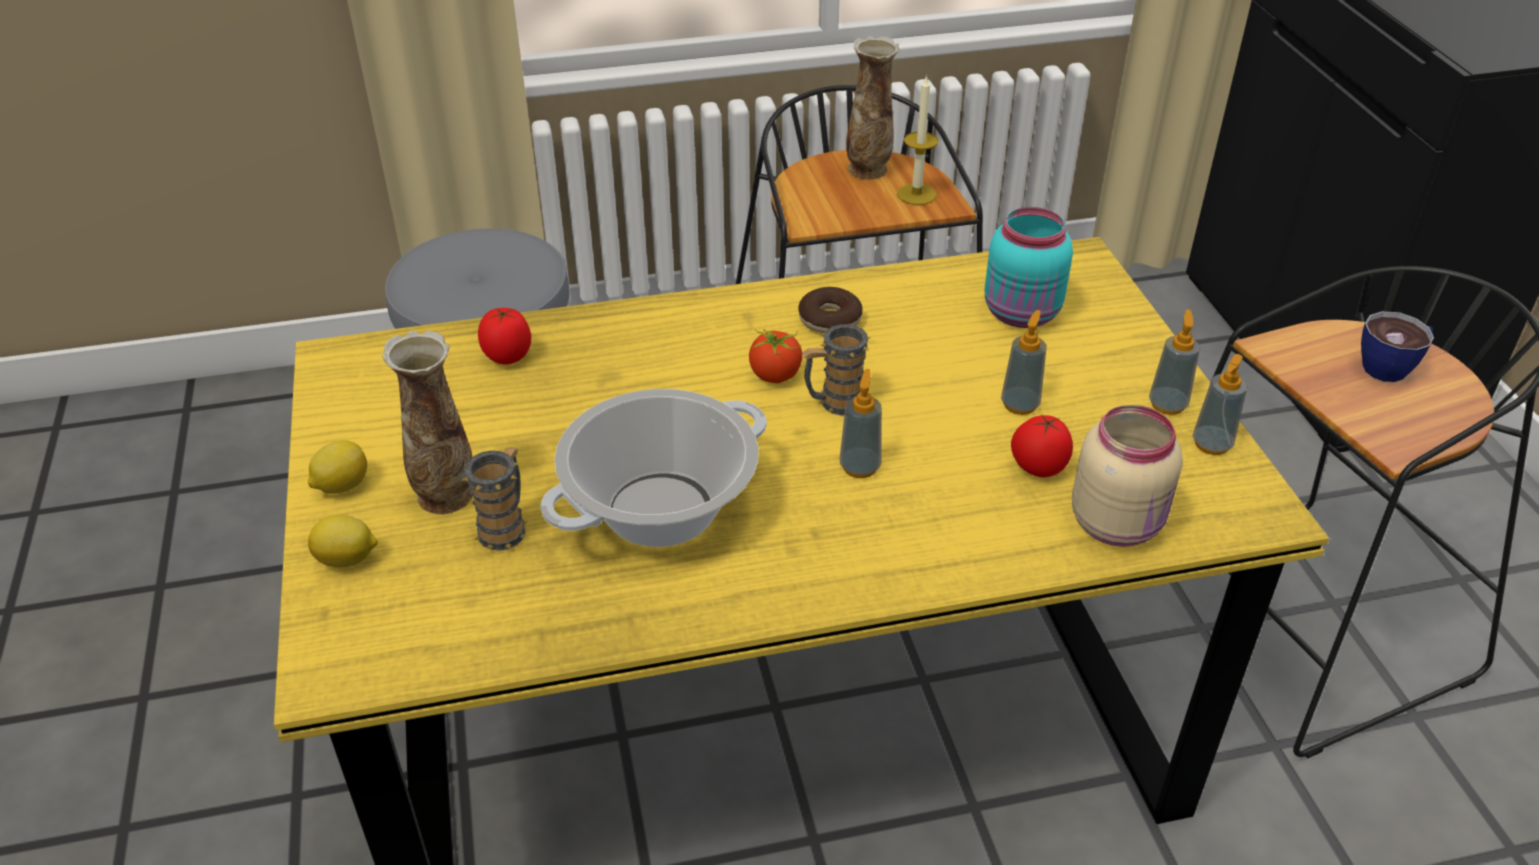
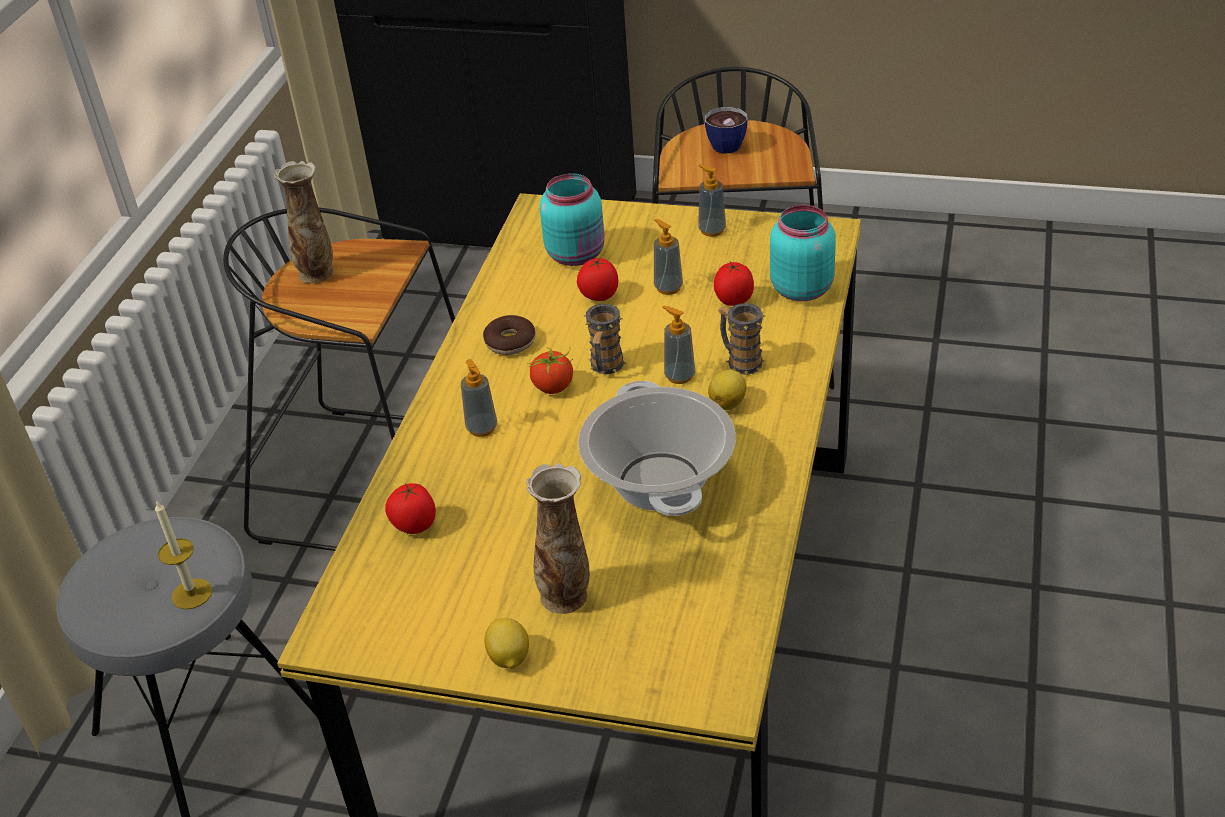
camera: 60 degrees left, 0 degrees up
lemon [308,515,378,567] -> lemon moved to [708,370,747,410]
mug [461,447,528,551] -> mug moved to [718,303,765,375]
candle [897,75,939,205] -> candle moved to [155,500,212,609]
beige jar [1072,405,1183,547] -> turquoise jar [770,205,836,301]
soap dispenser [1193,354,1248,455] -> soap dispenser moved to [461,359,497,437]
none -> tomato [577,257,618,301]

